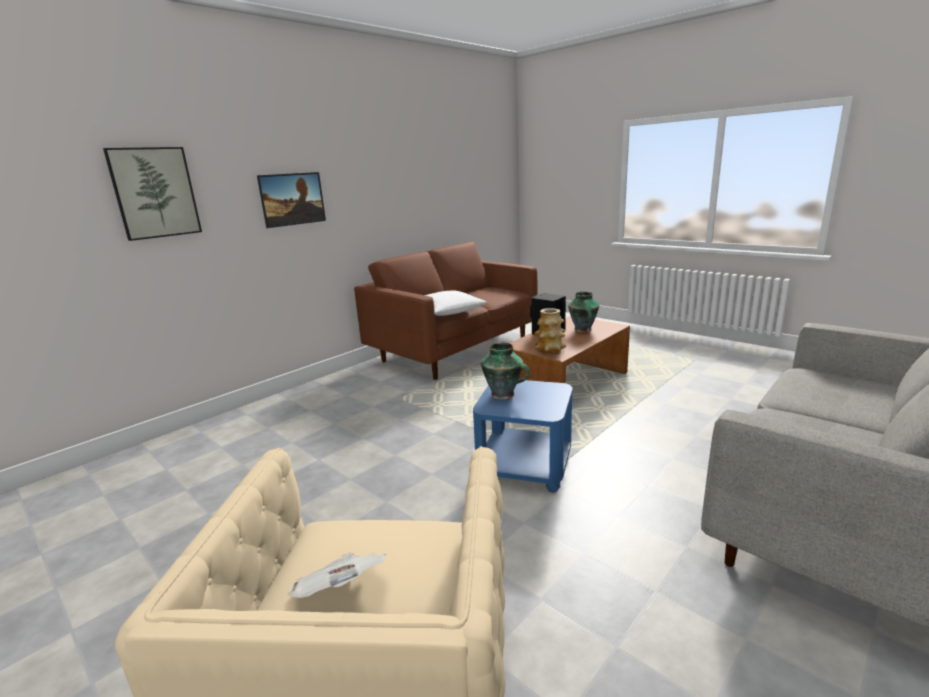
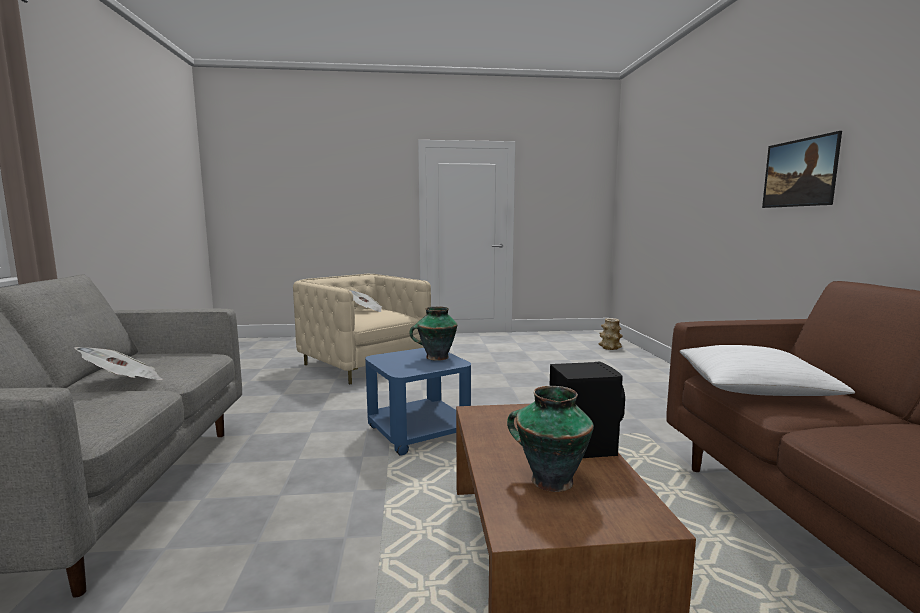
camera: 130 degrees right, 10 degrees down
picture [103,147,202,241] -> none
vase [534,308,566,353] -> vase moved to [598,318,623,350]
none -> newspaper [74,347,163,380]

